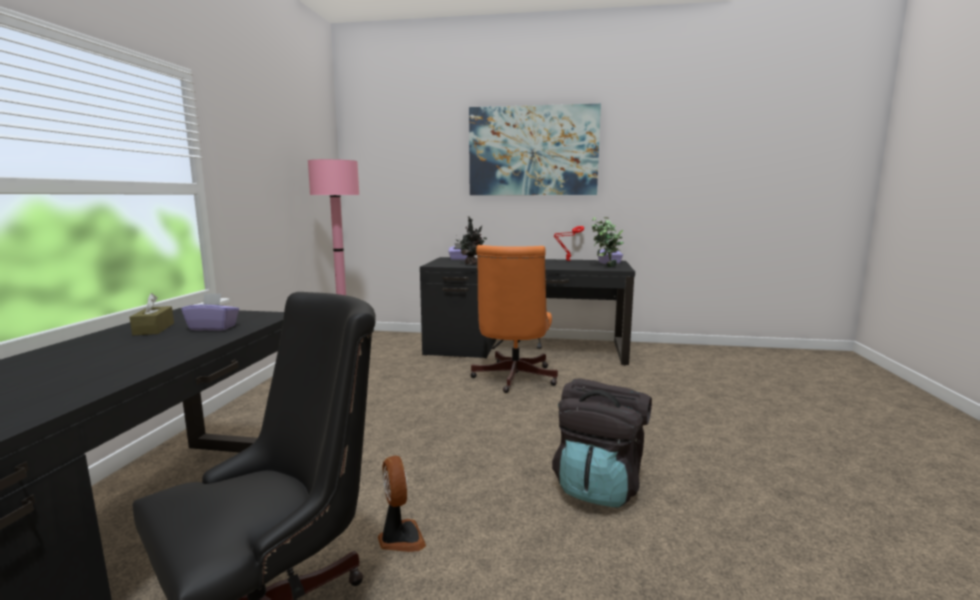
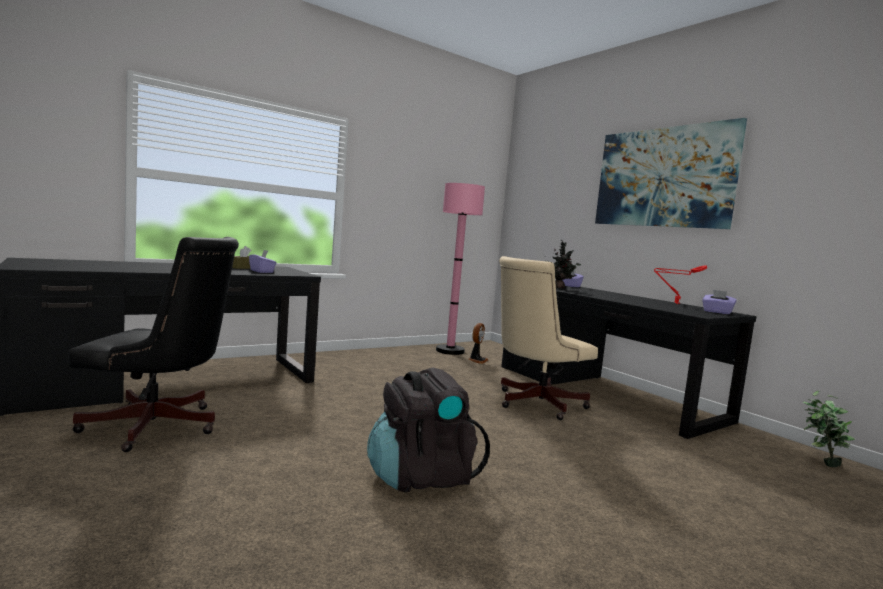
camera: 45 degrees right, 5 degrees down
fan [378,456,426,552] -> fan moved to [468,323,488,364]
orange office chair [470,245,558,393] -> beige office chair [499,256,598,420]
potted plant [592,217,624,267] -> potted plant moved to [803,390,855,467]

